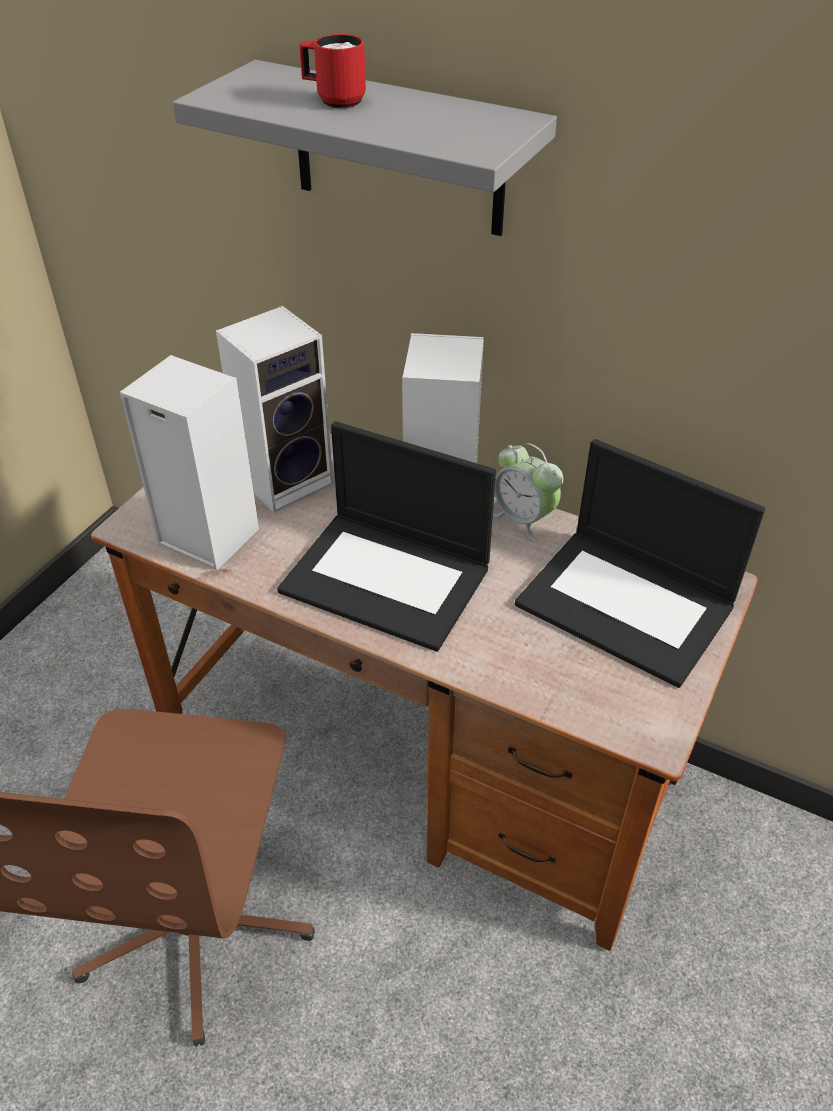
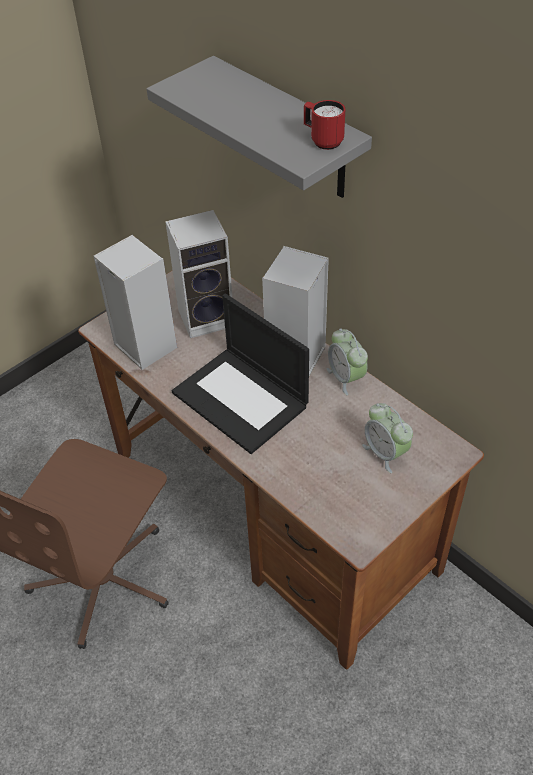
camera: 20 degrees right, 5 degrees up
red mug [299,34,366,108] -> red mug moved to [304,100,345,150]
laptop [515,439,765,688] -> alarm clock [362,403,413,473]

